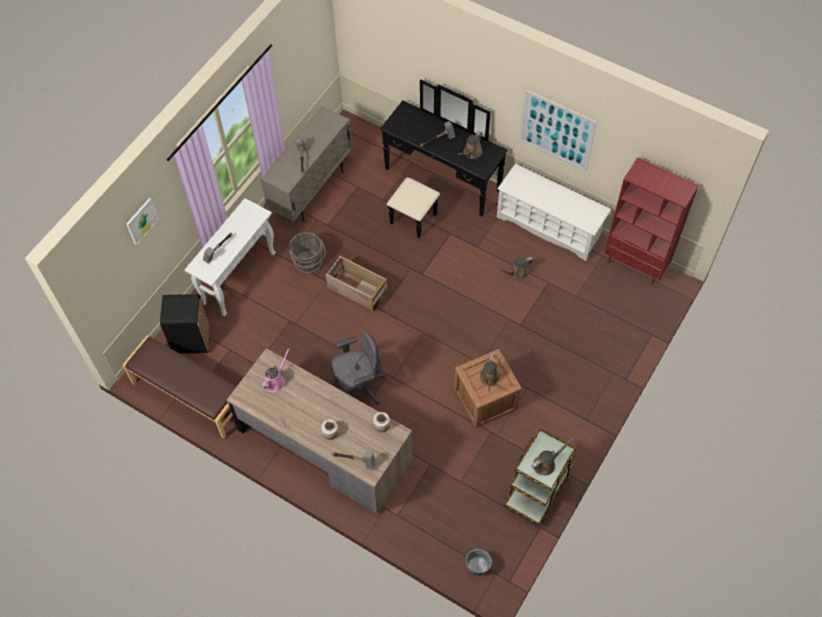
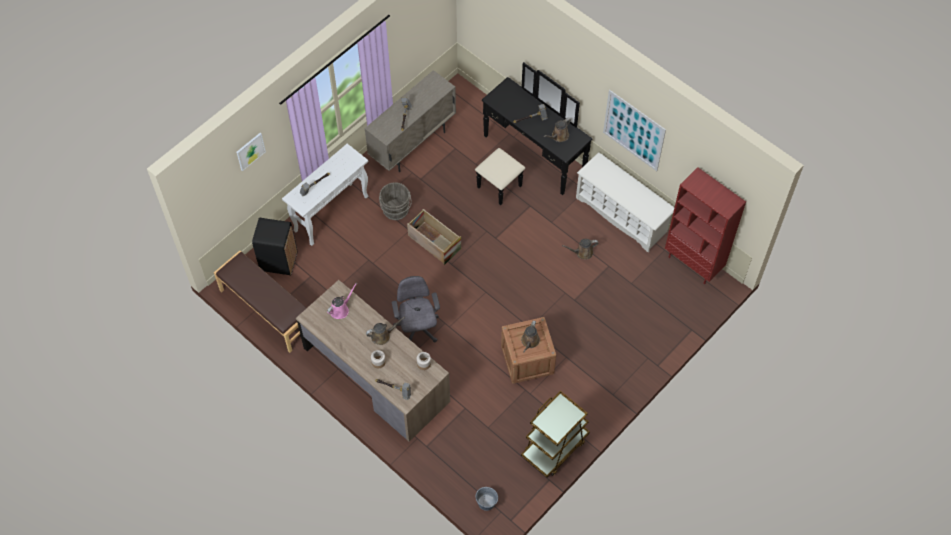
camera: 10 degrees right, 0 degrees up
grey office chair [331,332,385,405] -> grey office chair turned 90 degrees counterclockwise [392,276,440,342]
brown watering can [532,438,573,475] -> brown watering can moved to [366,317,405,345]

